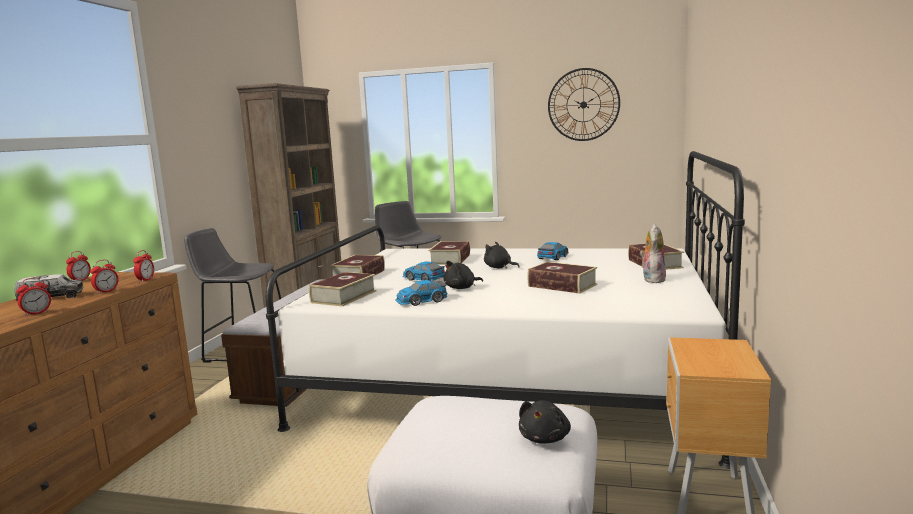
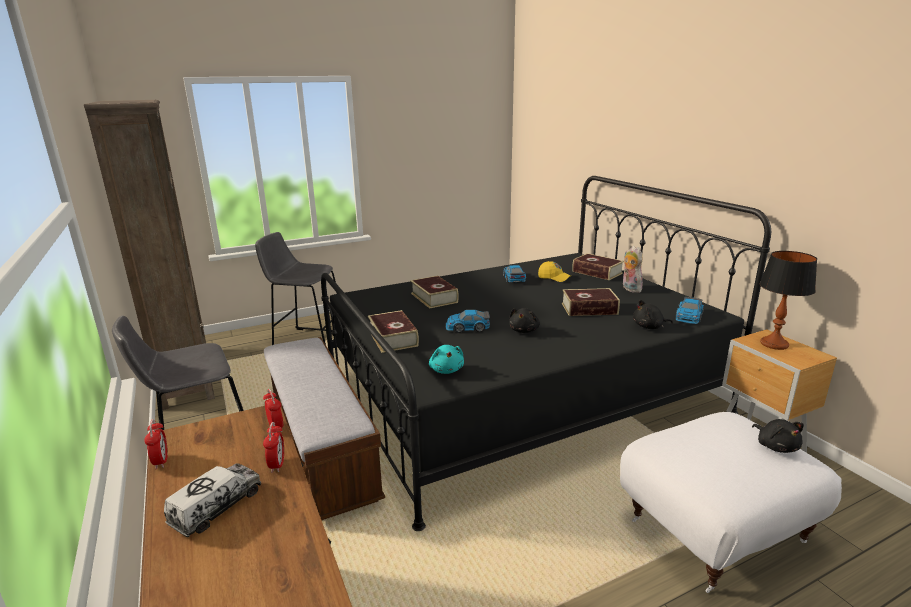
camera: 40 degrees left, 10 degrees up
alarm clock [17,278,51,317] -> none
white bed [266,151,745,469] -> black bed [321,176,771,531]
book [309,272,376,307] -> turquoise plush toy [429,345,464,374]
toy car [396,280,448,306] -> toy car moved to [676,297,704,324]
black plush toy [484,242,519,268] -> black plush toy moved to [633,300,673,329]
wall clock [548,68,620,141] -> none
none -> yellow cap [538,261,571,282]
none -> table lamp [759,251,817,350]

